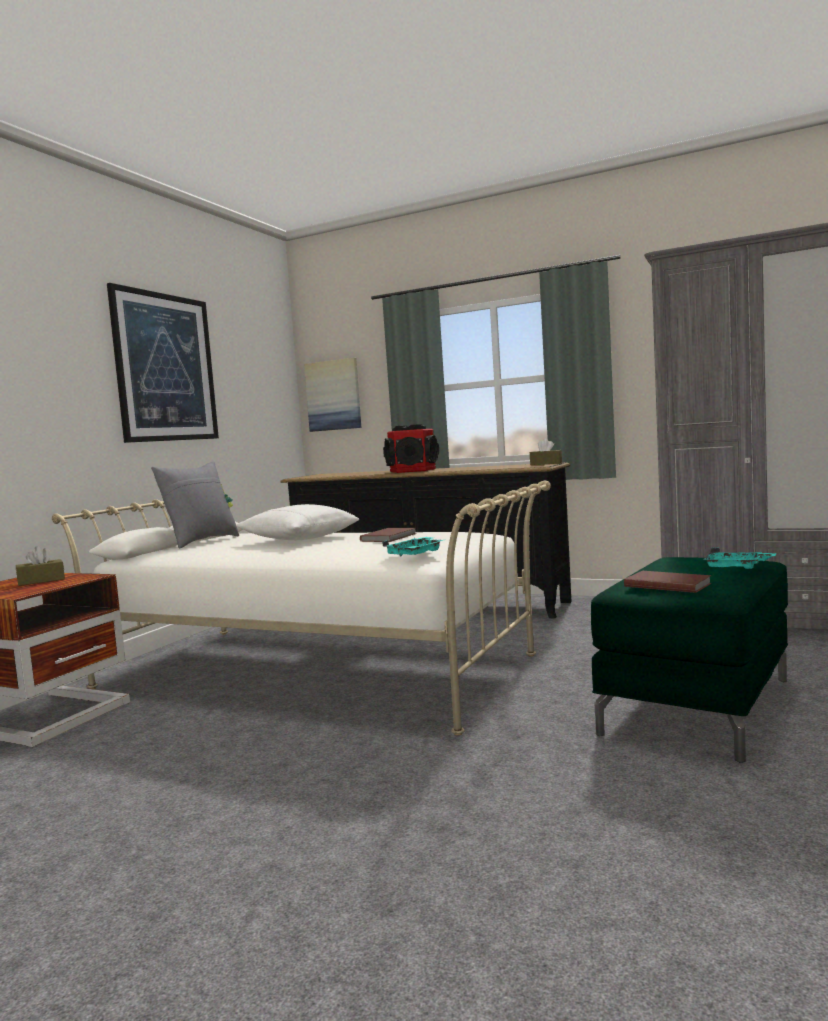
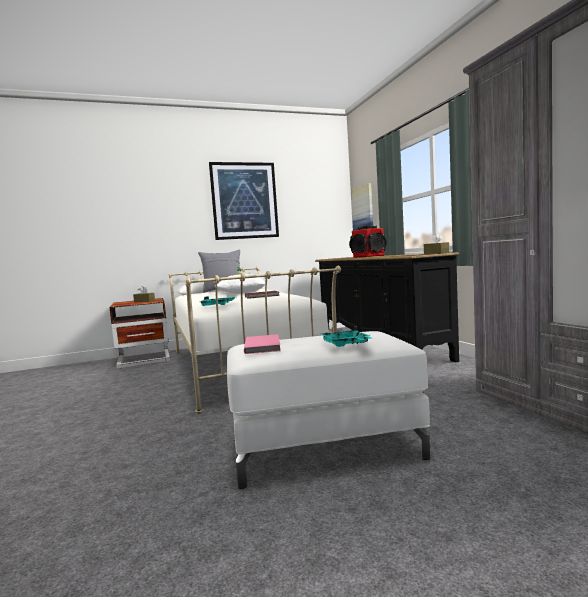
camera: 45 degrees right, 0 degrees up
green ottoman [591,557,788,763] -> white ottoman [227,331,430,489]
brown book [624,571,712,593] -> pink book [244,334,281,354]

